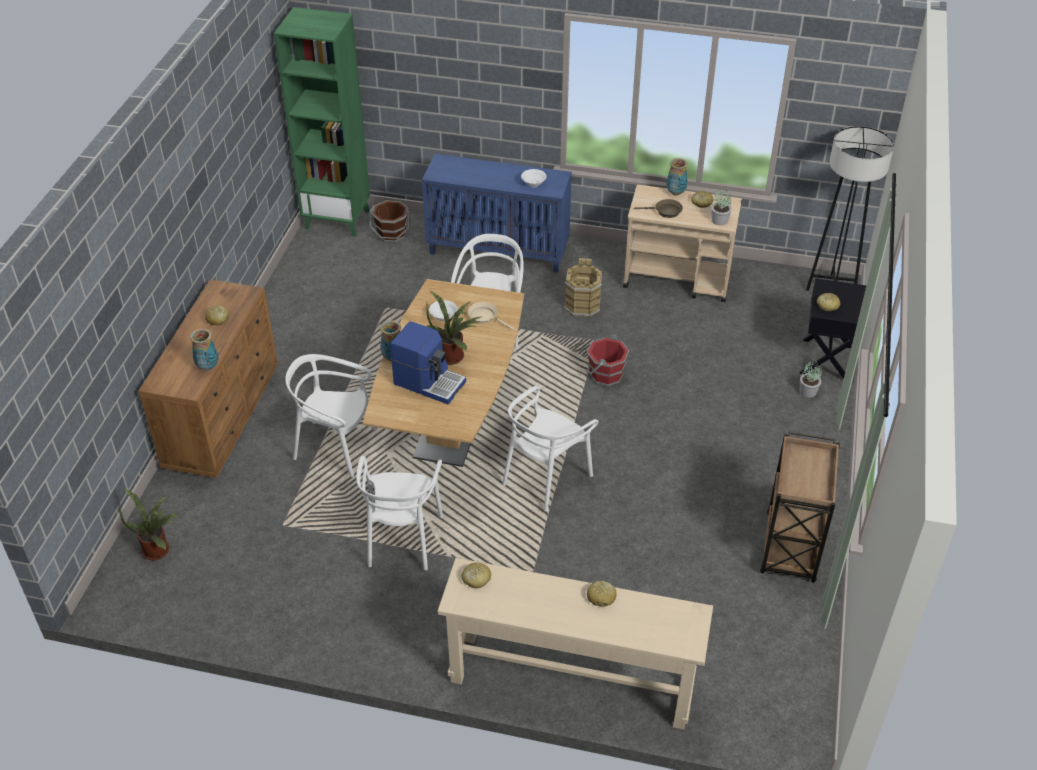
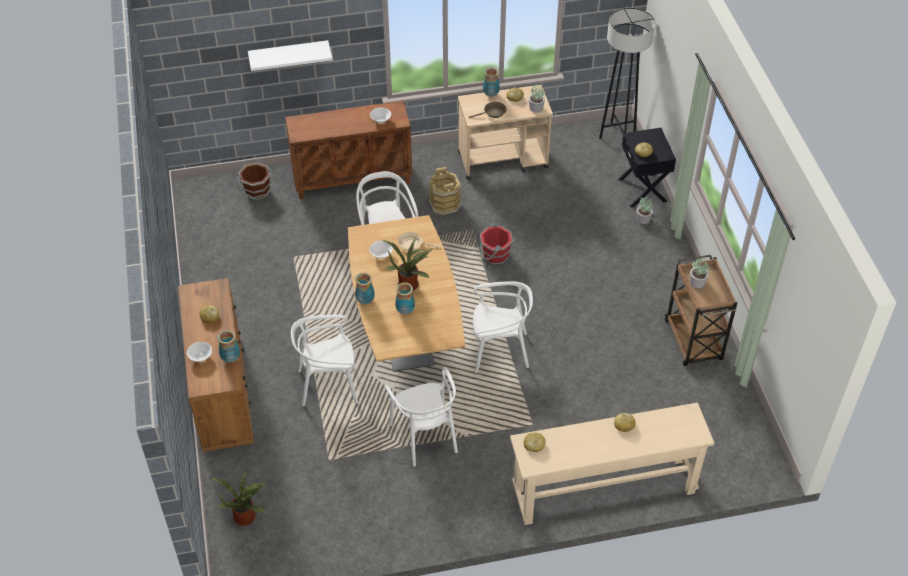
camera: 25 degrees left, 5 degrees up
green bookcase [274,7,370,237] -> none
coffee machine [390,321,466,405] -> vase [395,282,415,314]
blue cabinet [422,154,572,273] -> brown cabinet [285,101,412,199]
white chair [502,386,599,511] -> white chair turned 105 degrees counterclockwise [473,281,533,373]
none -> white bowl [187,342,212,362]
none -> white shelf [248,40,332,71]
none -> potted plant [690,257,710,288]

